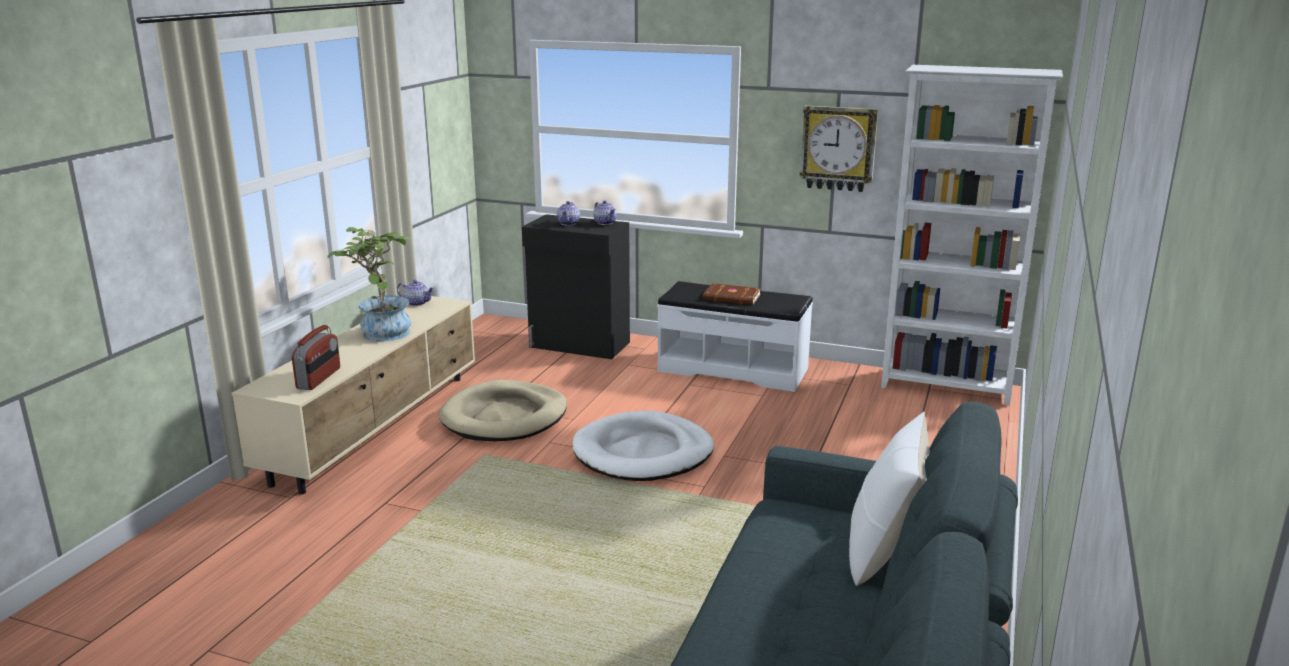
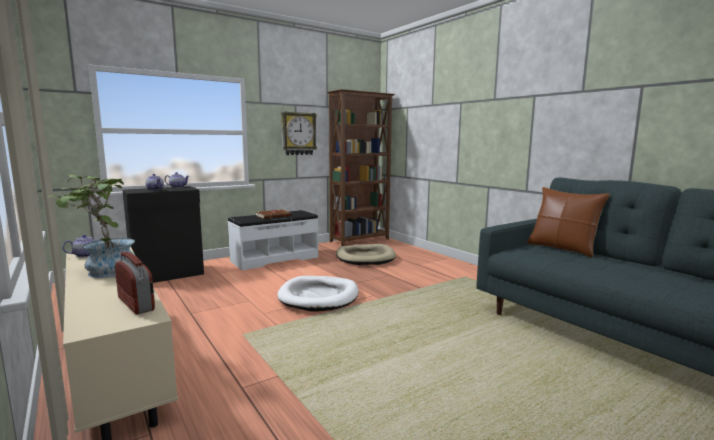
camera: 55 degrees left, 10 degrees down
beige dog bed [439,380,567,441] -> beige dog bed moved to [336,244,396,265]
white pillow [849,412,930,586] -> brown pillow [527,187,610,257]
white bookcase [881,65,1063,406] -> brown bookcase [327,89,395,246]

